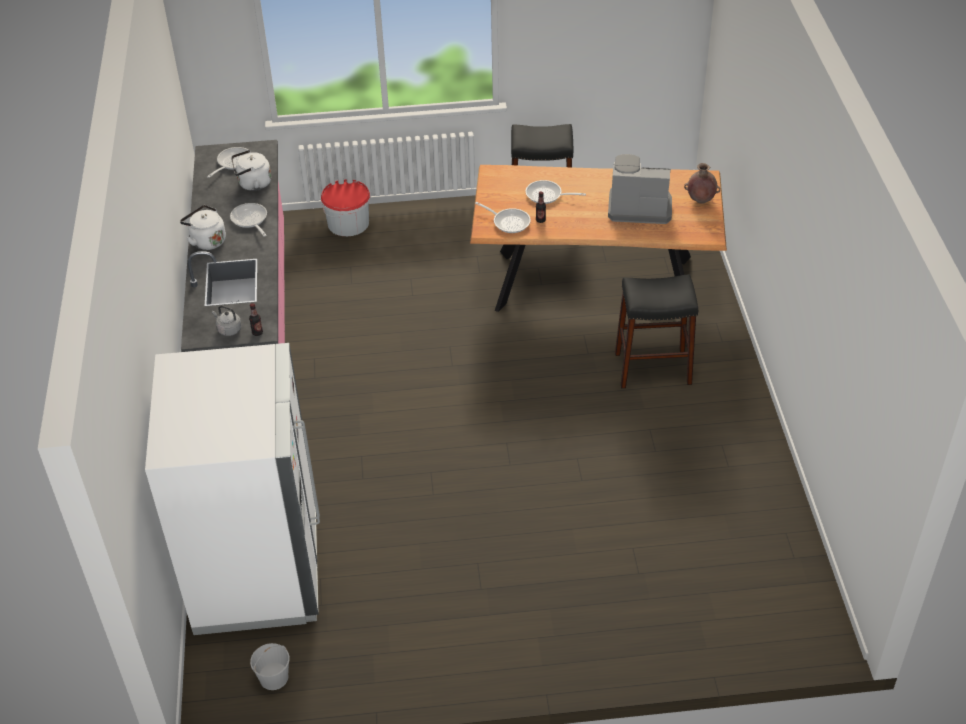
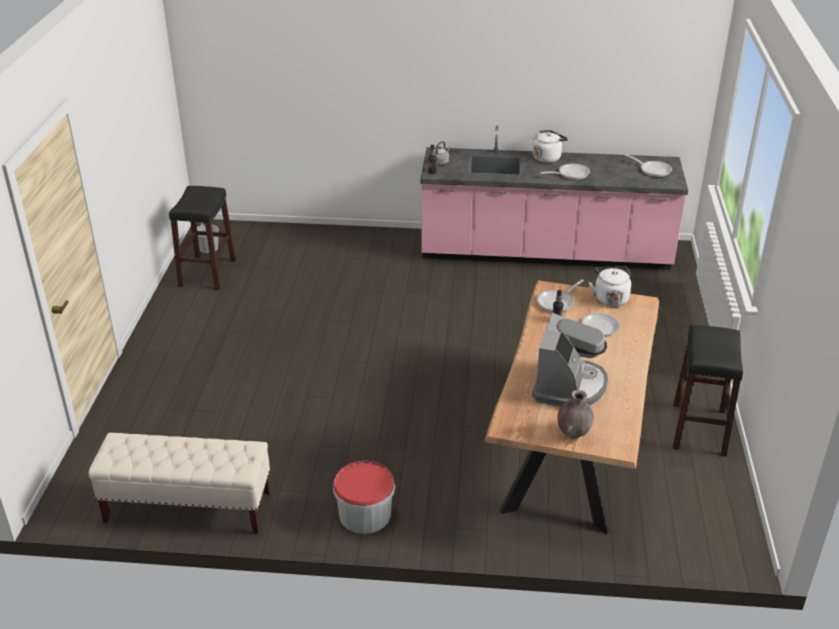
camera: 100 degrees right, 10 degrees down
white fridge [145,343,320,635] -> none
white kettle [231,150,271,191] -> white kettle moved to [589,266,631,307]
bucket [321,179,370,236] -> bucket moved to [333,461,395,534]
black stool [615,274,698,388] -> black stool moved to [169,186,236,290]
none -> beige bench [89,433,270,534]

